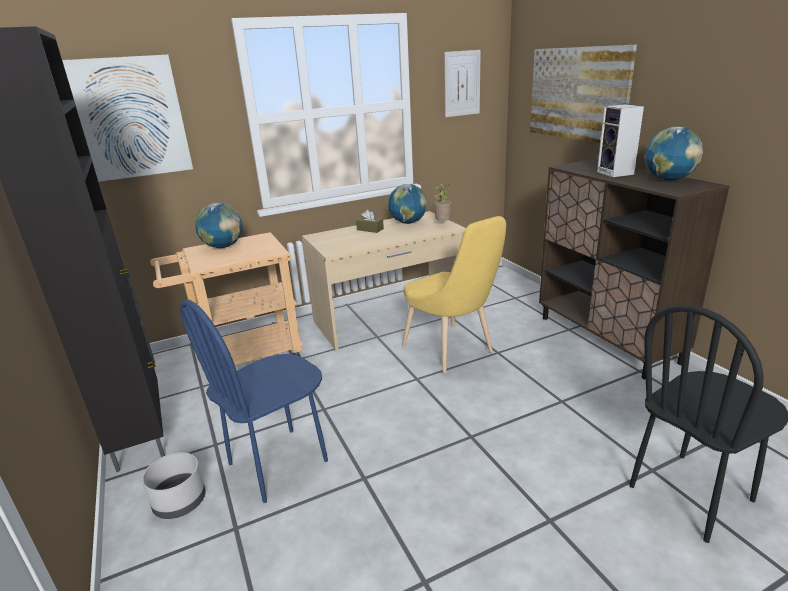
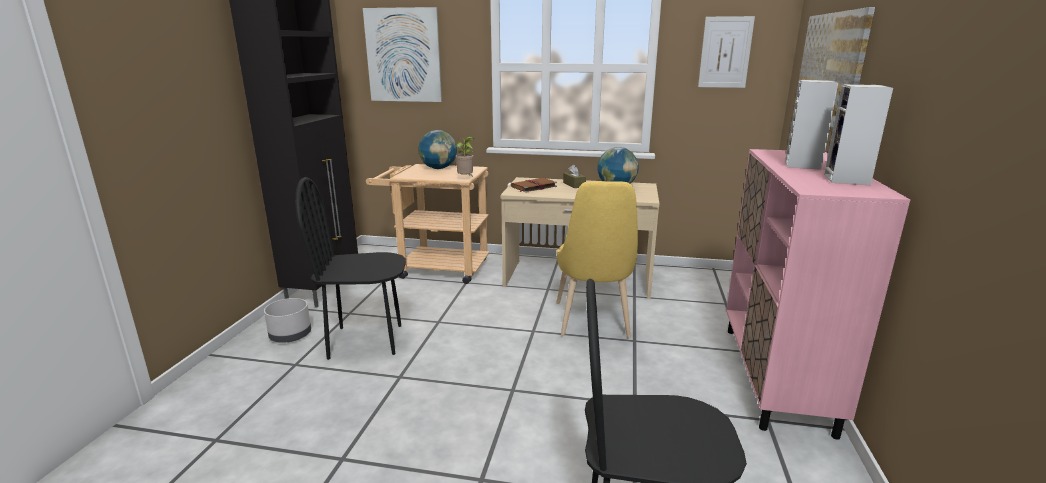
camera: 35 degrees right, 5 degrees down
blue chair [180,300,328,503] -> black chair [295,177,406,360]
potted plant [434,184,451,221] -> potted plant moved to [455,137,474,176]
brown cabinet [539,159,730,380] -> pink cabinet [726,149,910,440]
globe [644,126,703,180] -> speaker [824,84,893,185]
none -> brown book [511,178,557,193]

